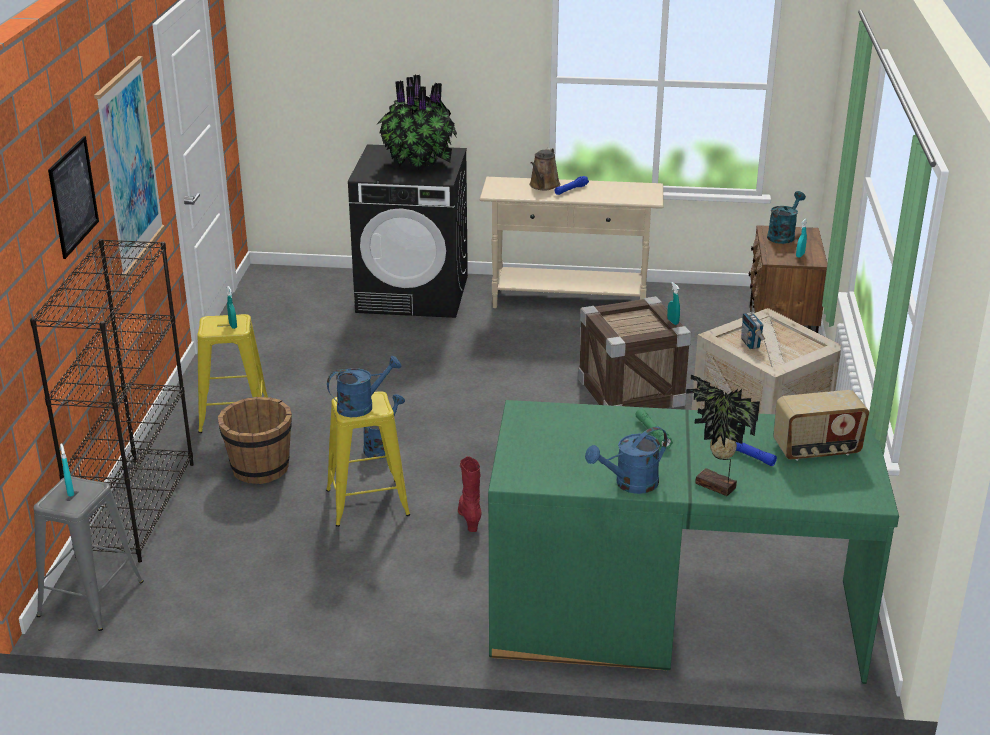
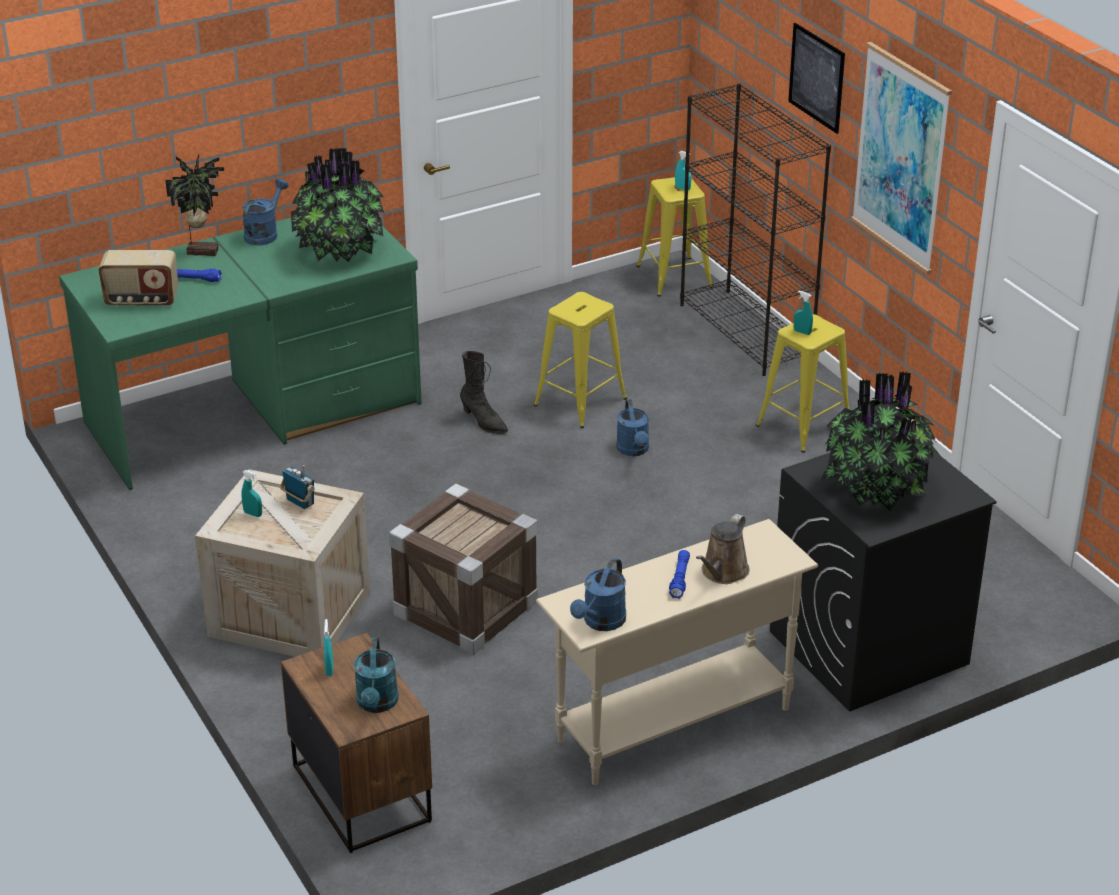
camera: 145 degrees right, 5 degrees up
grey stool [34,476,144,631] -> yellow stool [637,177,713,296]
brown bucket [218,397,292,484] -> none
blue watering can [327,356,402,417] -> blue watering can moved to [570,558,626,631]
red boot [458,456,482,532] -> black boot [460,351,508,434]
brown watering can [529,148,560,190] -> brown watering can turned 135 degrees counterclockwise [696,514,750,584]
green flashlight [635,409,673,449] -> none
turquoise spray bottle [667,282,680,325] -> turquoise spray bottle moved to [241,470,262,517]
radio [773,390,869,461] -> radio turned 135 degrees counterclockwise [99,250,178,307]
none -> potted plant [291,147,385,262]

